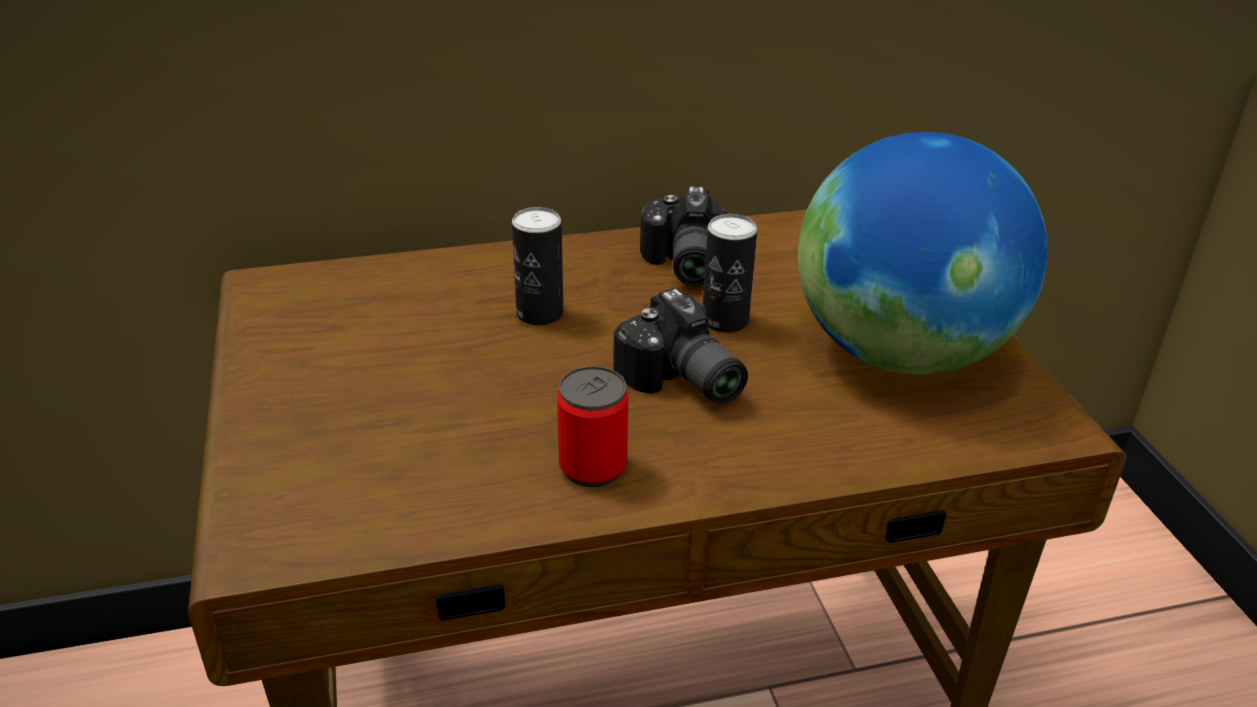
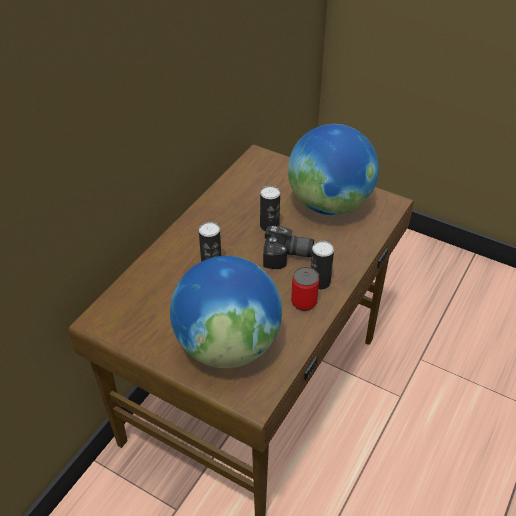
camera: 45 degrees left, 10 degrees up
camera [640,186,727,286] -> none
none -> globe [170,256,282,368]
none -> can [311,241,334,290]

